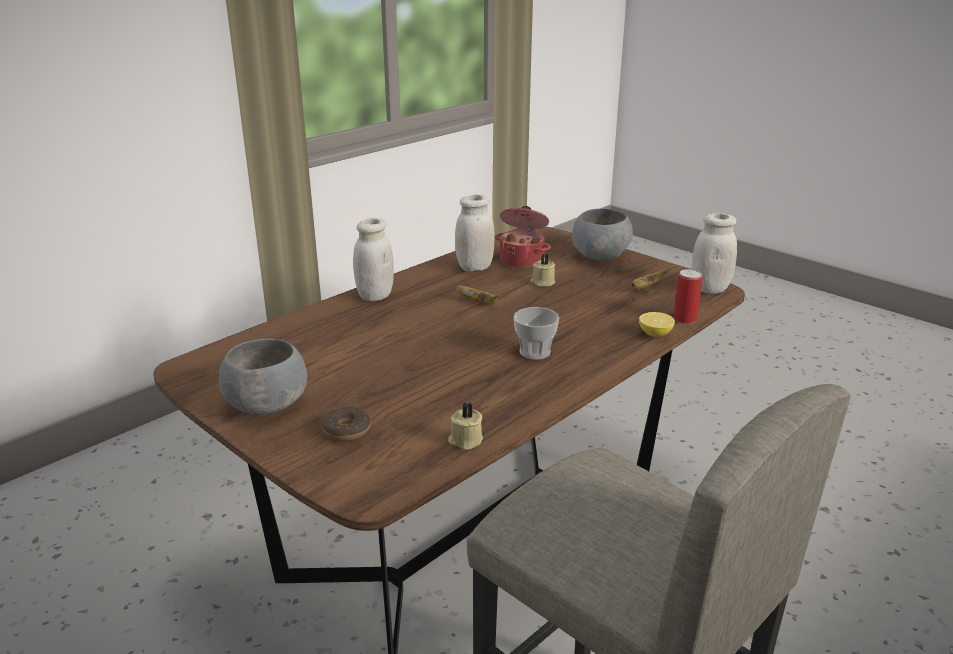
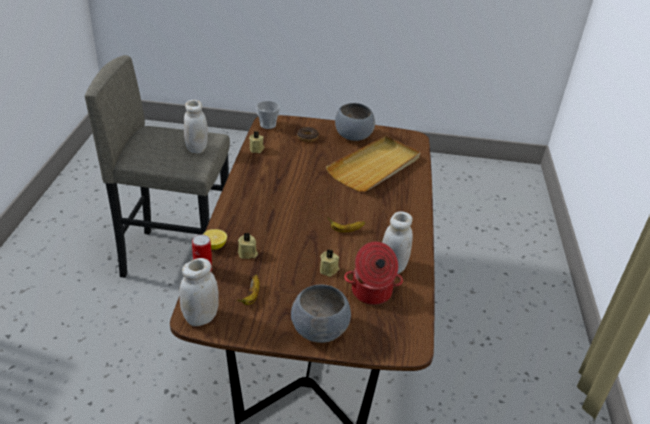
camera: 140 degrees right, 10 degrees up
white jar [353,218,394,301] -> white jar moved to [184,100,208,153]
cup [513,307,559,360] -> cup moved to [256,101,280,129]
none -> beige candle [238,233,258,259]
none -> beige tray [326,136,420,192]

